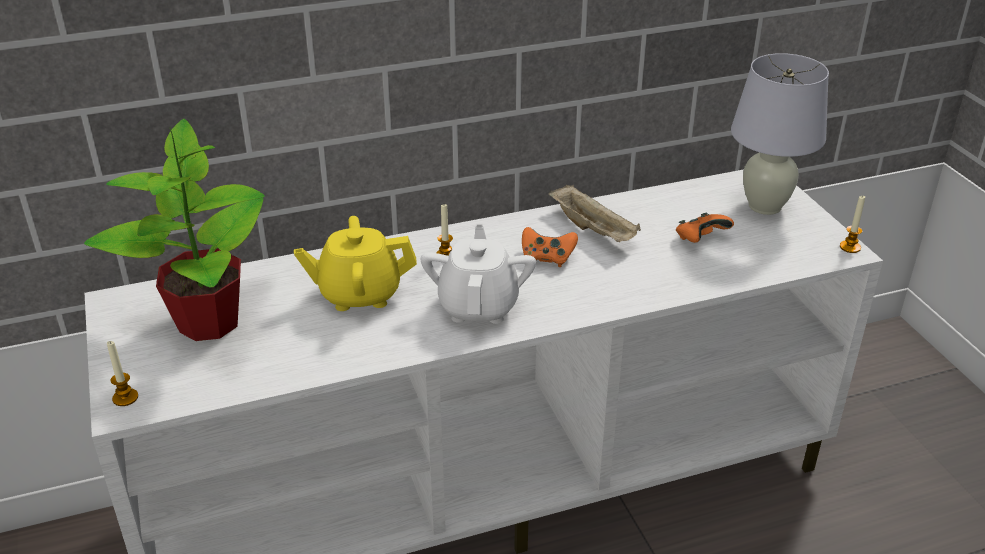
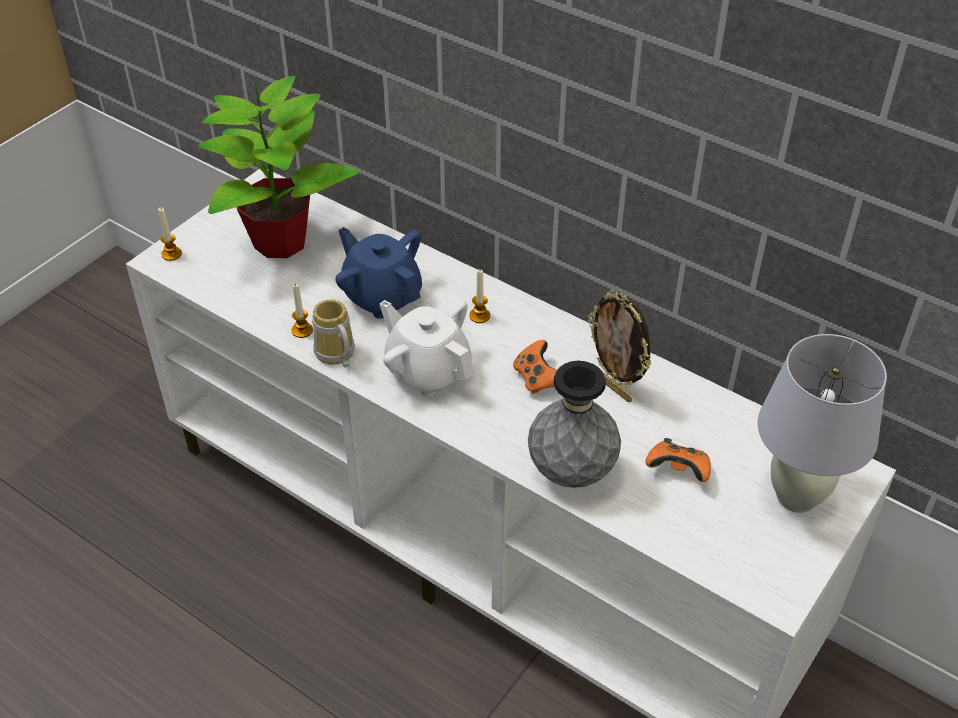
camera: 55 degrees right, 10 degrees up
yellow teapot [294,216,417,311] -> blue teapot [335,227,422,319]
white teapot [420,224,536,324] -> white teapot turned 105 degrees counterclockwise [379,300,474,397]
beige tray [548,185,641,242] -> picture frame [588,292,651,402]
candle [840,195,865,253] -> candle moved to [292,283,313,338]
none -> mug [312,299,355,367]
none -> grey vase [528,361,621,488]

